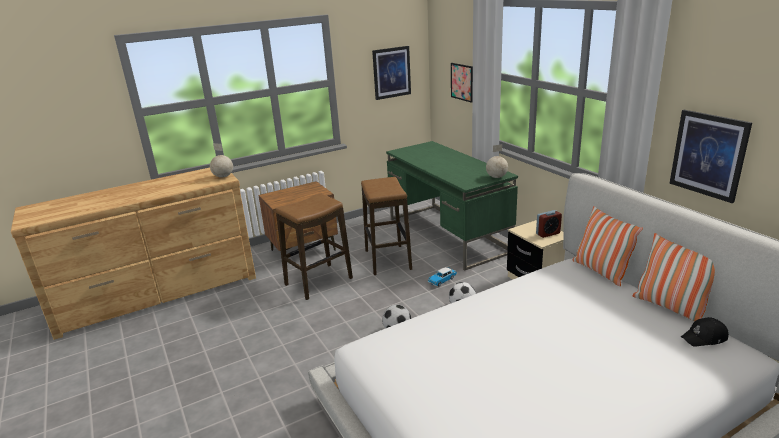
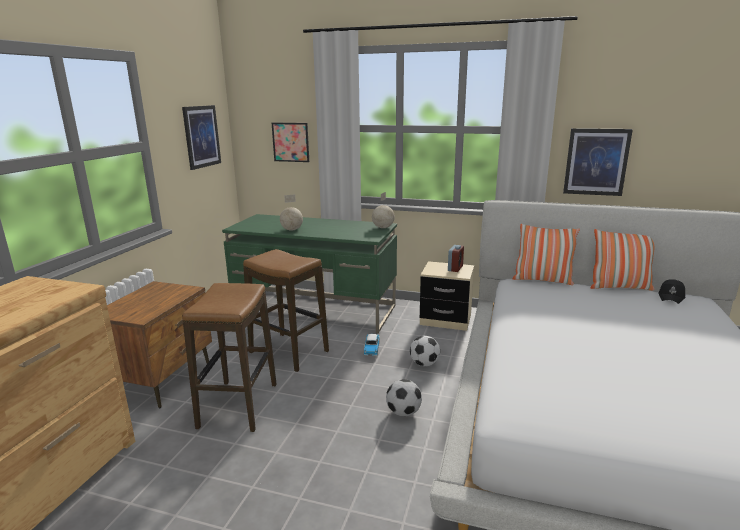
camera: 45 degrees left, 5 degrees down
globe [210,143,233,178] -> globe moved to [280,194,303,231]

